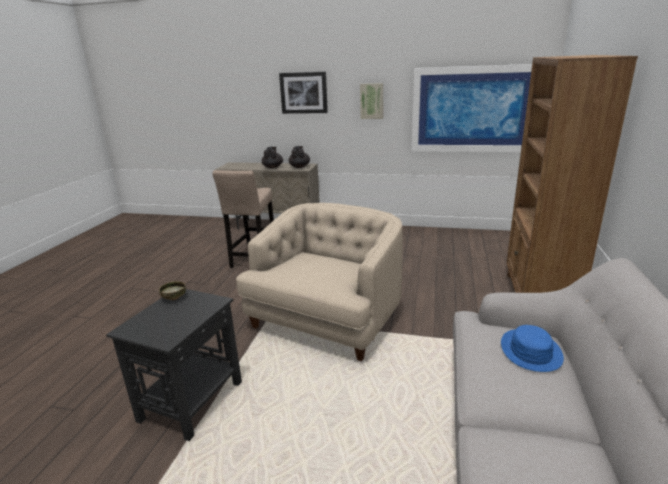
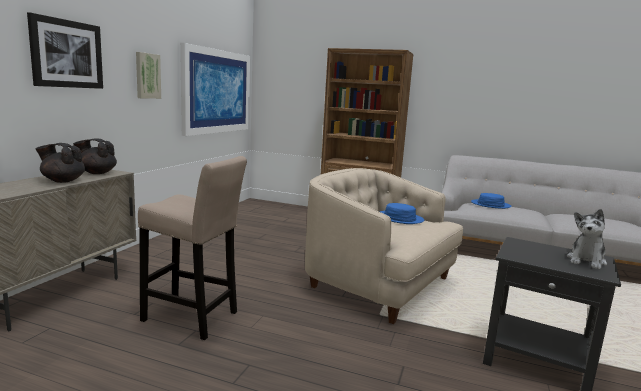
camera: 85 degrees left, 10 degrees down
bowl [159,281,186,300] -> none
none -> blue hat [380,203,424,224]
none -> plush toy [567,209,607,269]

